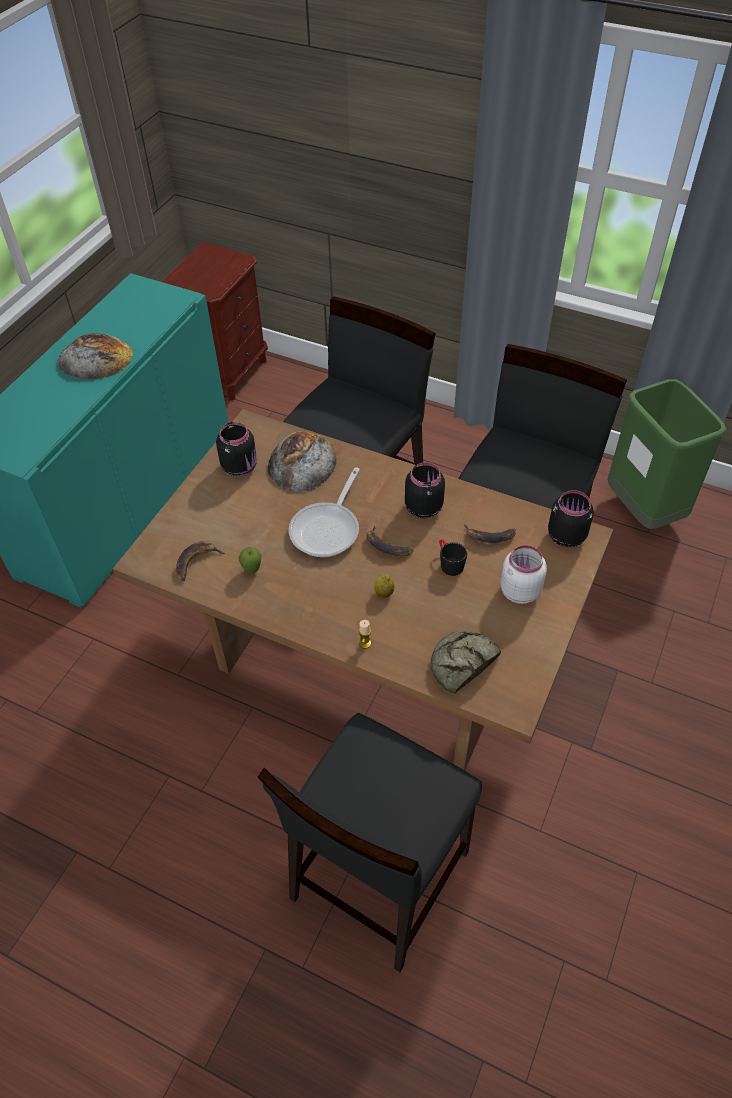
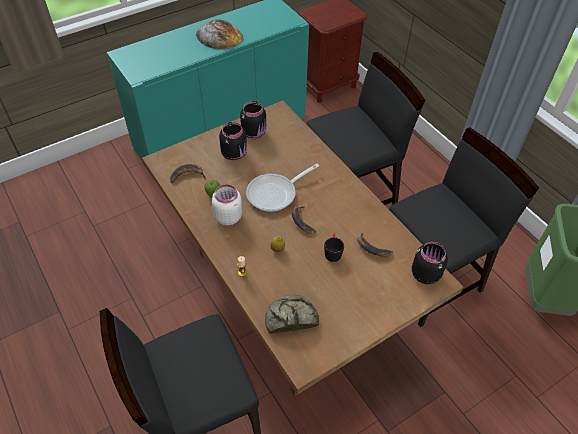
camera: 30 degrees right, 0 degrees up
bread [267,431,337,493] -> none
black jar [405,462,445,519] -> black jar moved to [219,122,247,161]
white jar [500,545,547,604] -> white jar moved to [212,184,242,226]

